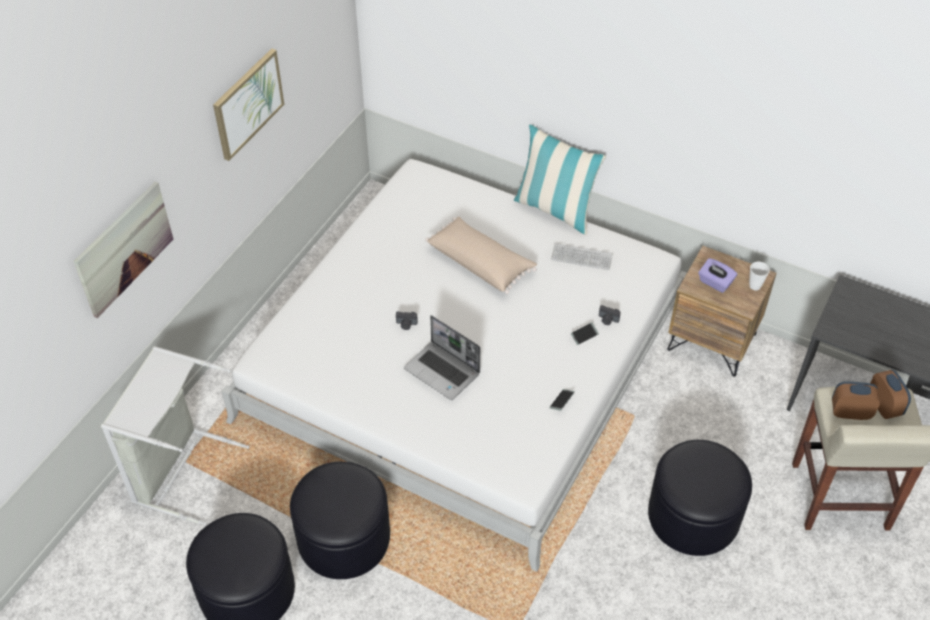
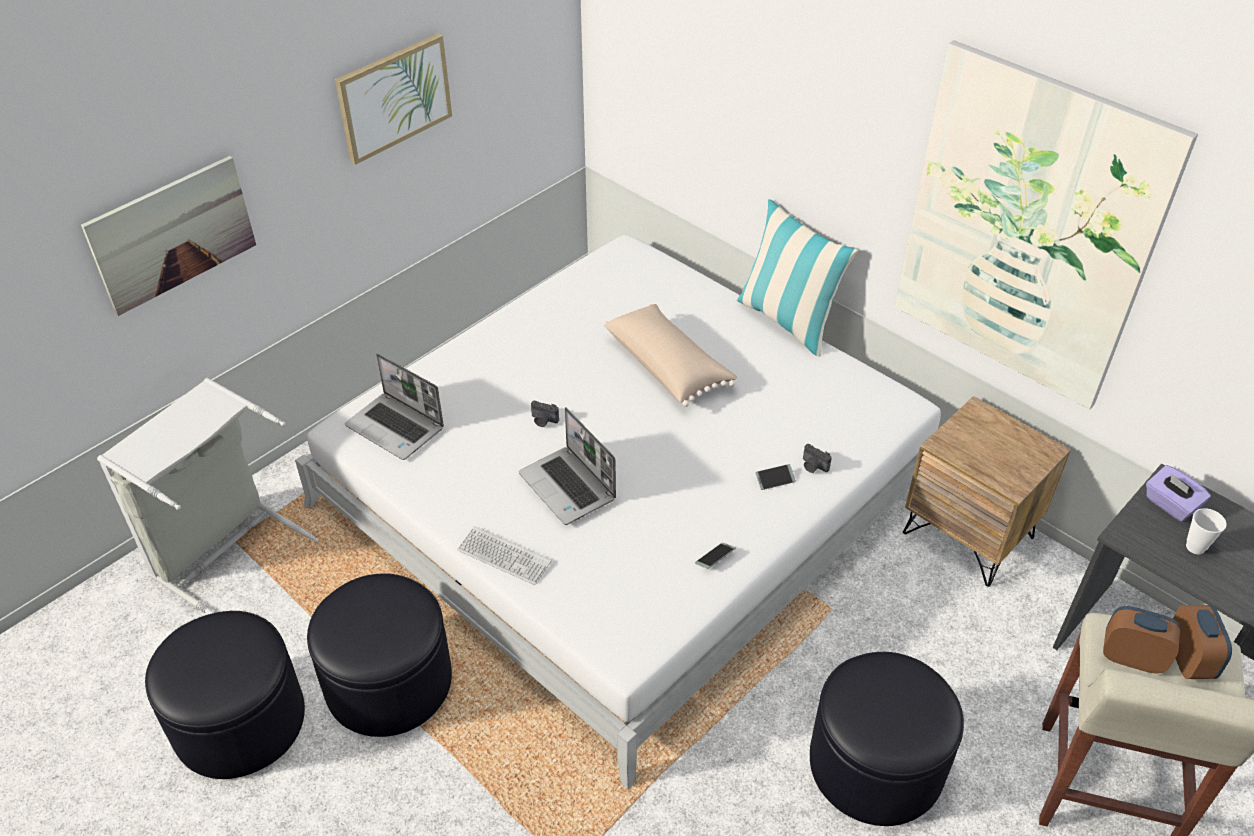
camera: 15 degrees right, 5 degrees down
keyboard [551,243,613,270] -> keyboard moved to [457,526,552,585]
purple tissue box [698,258,737,293] -> purple tissue box moved to [1146,465,1211,522]
cup [749,262,770,290] -> cup moved to [1186,508,1227,554]
none -> laptop [345,353,444,460]
none -> picture [895,40,1198,410]

